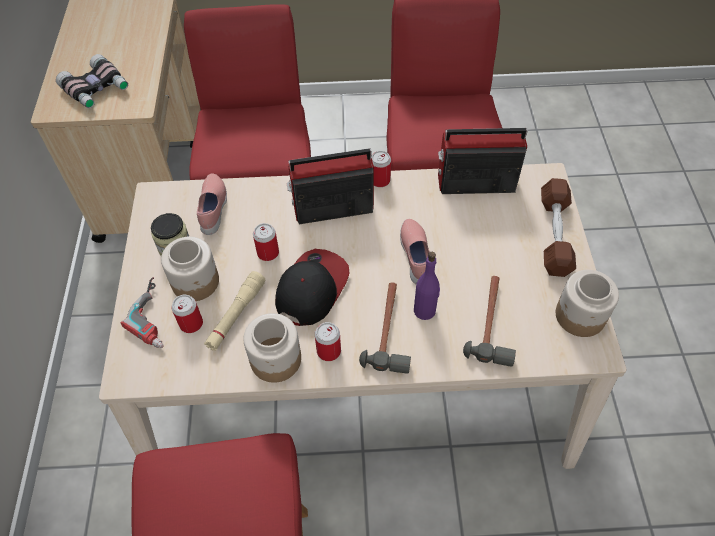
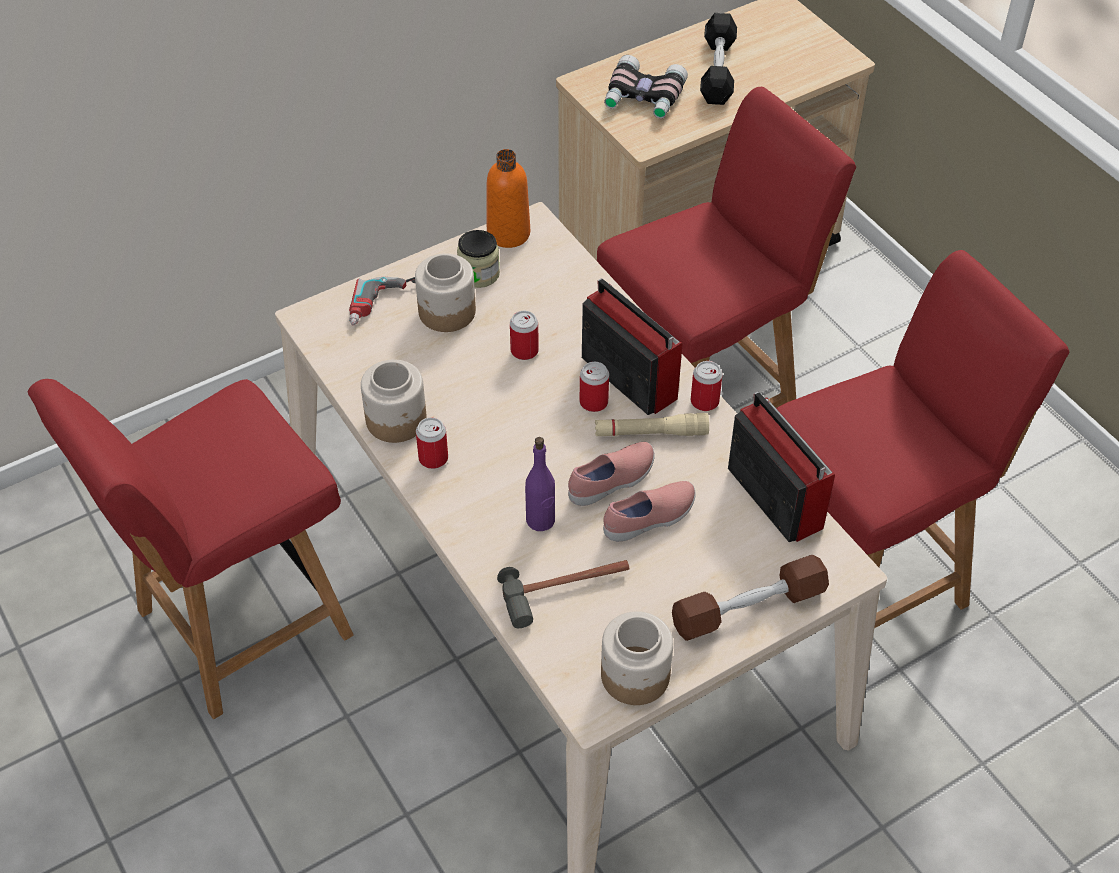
camera: 60 degrees right, 5 degrees down
can [172,295,203,333] -> can moved to [580,362,609,412]
pink shoe [197,174,227,235] -> pink shoe moved to [603,481,696,541]
beige flashlight [204,271,266,351] -> beige flashlight moved to [595,413,709,436]
cap [275,249,349,326] -> none
hammer [359,282,411,374] -> none
none -> orange bottle [487,149,530,248]
none -> black dumbbell [700,13,737,105]

